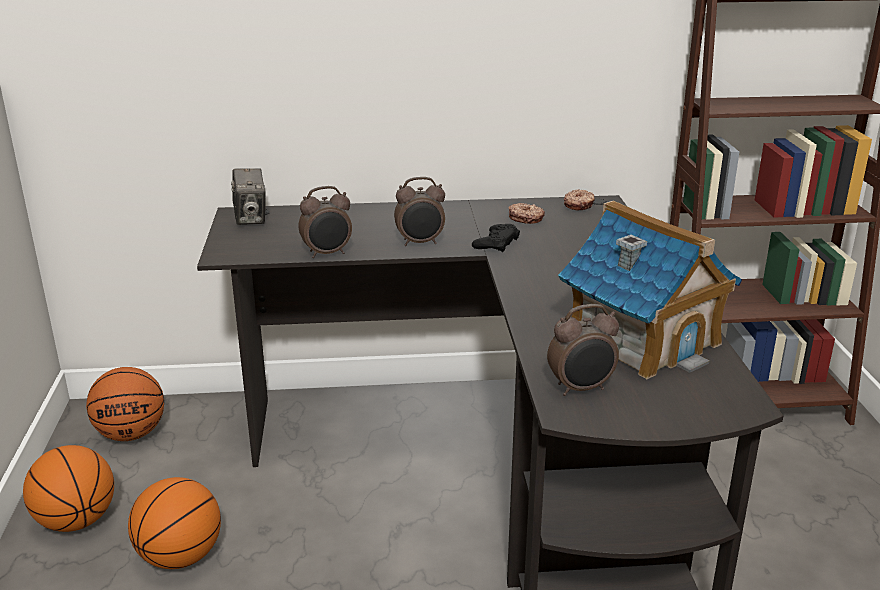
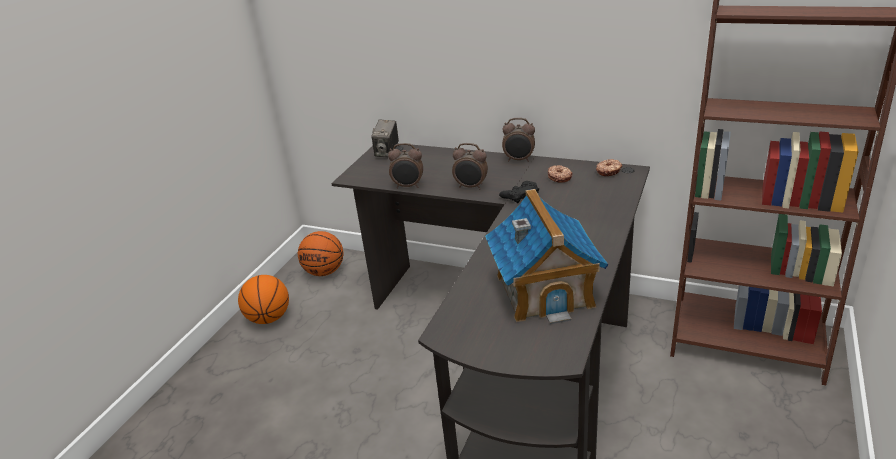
camera: 30 degrees right, 5 degrees up
basketball [128,477,221,569] -> none
alarm clock [547,304,619,396] -> alarm clock moved to [502,118,535,162]

